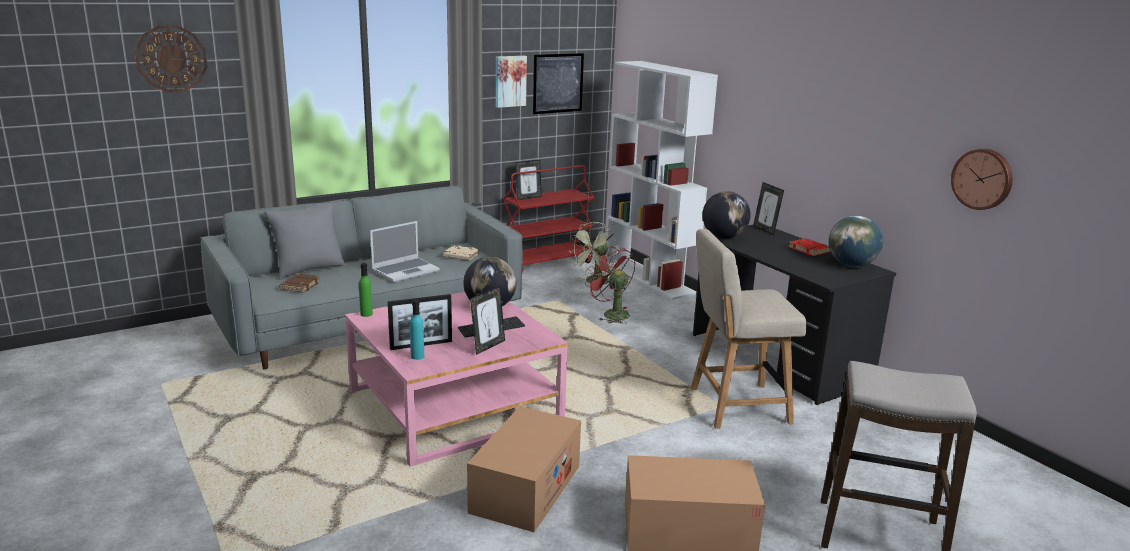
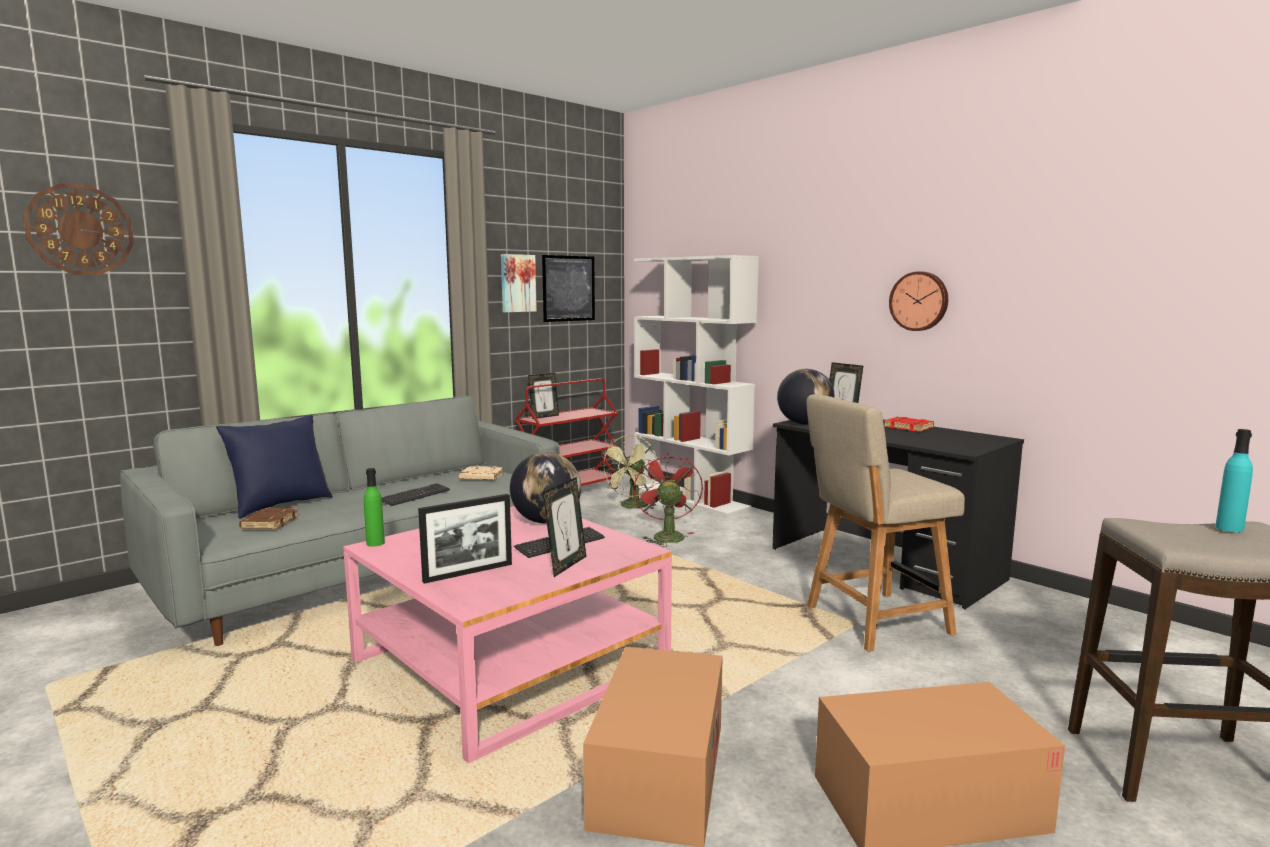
camera: 10 degrees left, 10 degrees down
grey pillow [264,203,346,280] -> blue pillow [216,415,333,519]
laptop [370,221,440,282] -> keyboard [381,483,450,506]
turquoise bottle [410,300,424,360] -> turquoise bottle moved to [1215,429,1253,532]
red fan [585,246,635,324] -> red fan turned 45 degrees clockwise [634,453,703,547]
globe [828,216,883,267] -> none
wall clock [951,149,1013,210] -> wall clock moved to [889,271,948,331]

